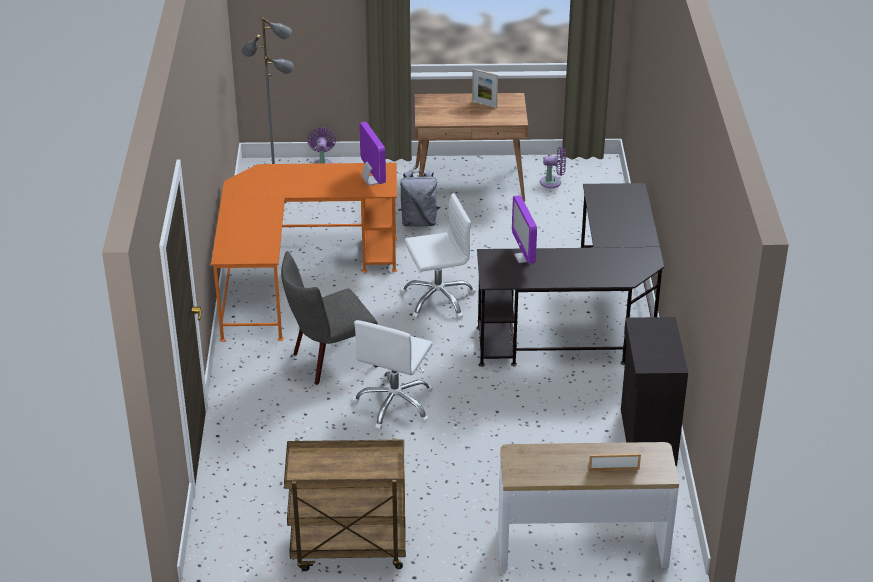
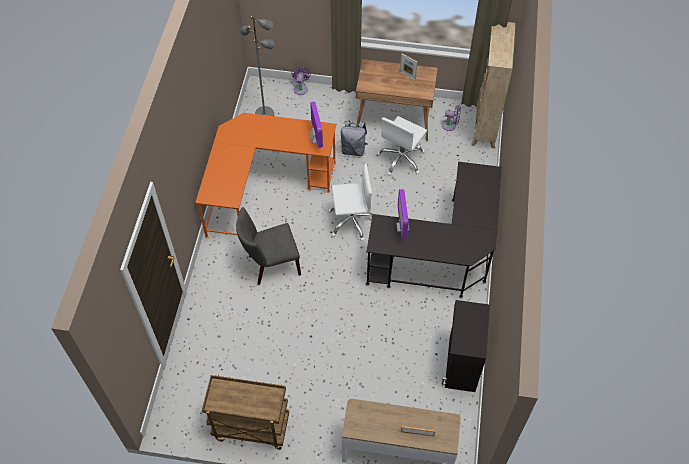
camera: 10 degrees right, 20 degrees up
white office chair [352,320,433,430] -> white office chair moved to [377,116,427,176]
none -> beige bookcase [471,22,516,149]

